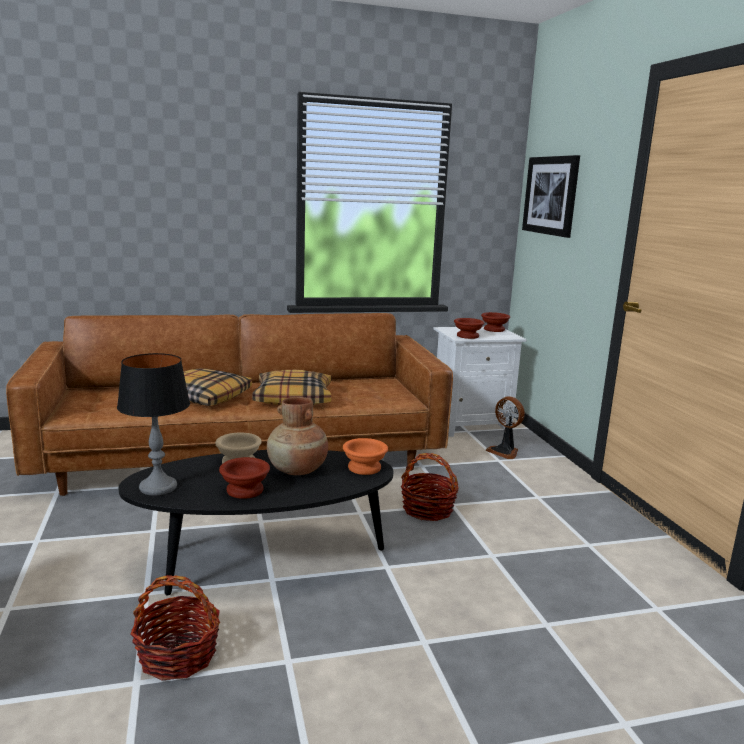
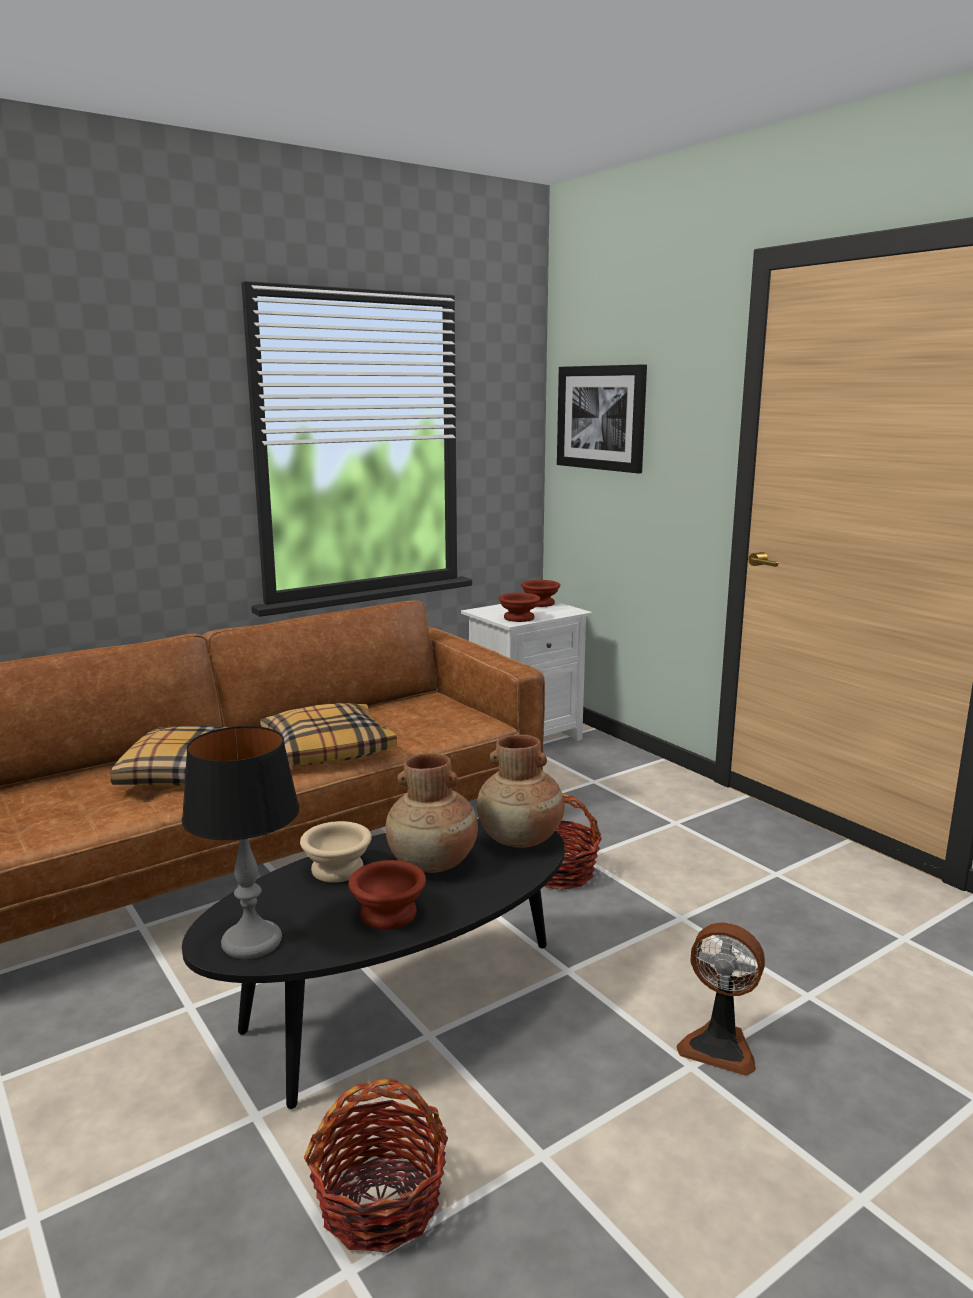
camera: 20 degrees left, 0 degrees up
orange bowl [343,438,388,475] -> brown vase [477,735,565,848]
fan [486,397,525,459] -> fan moved to [677,923,765,1076]

